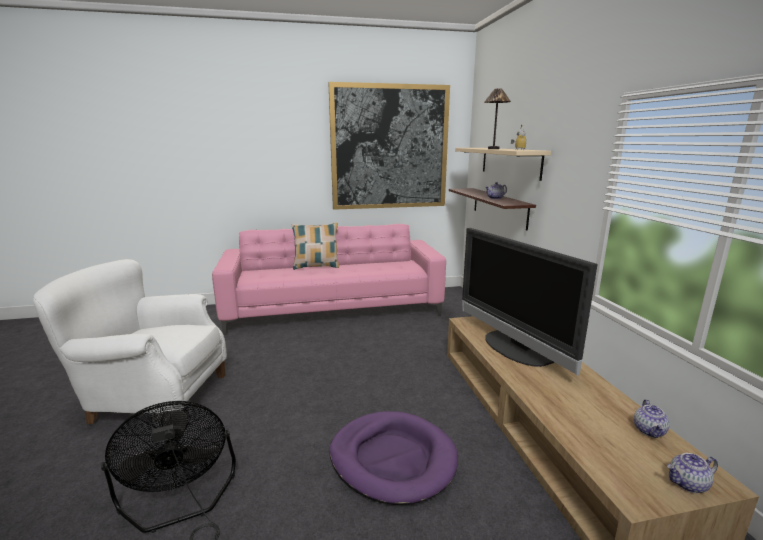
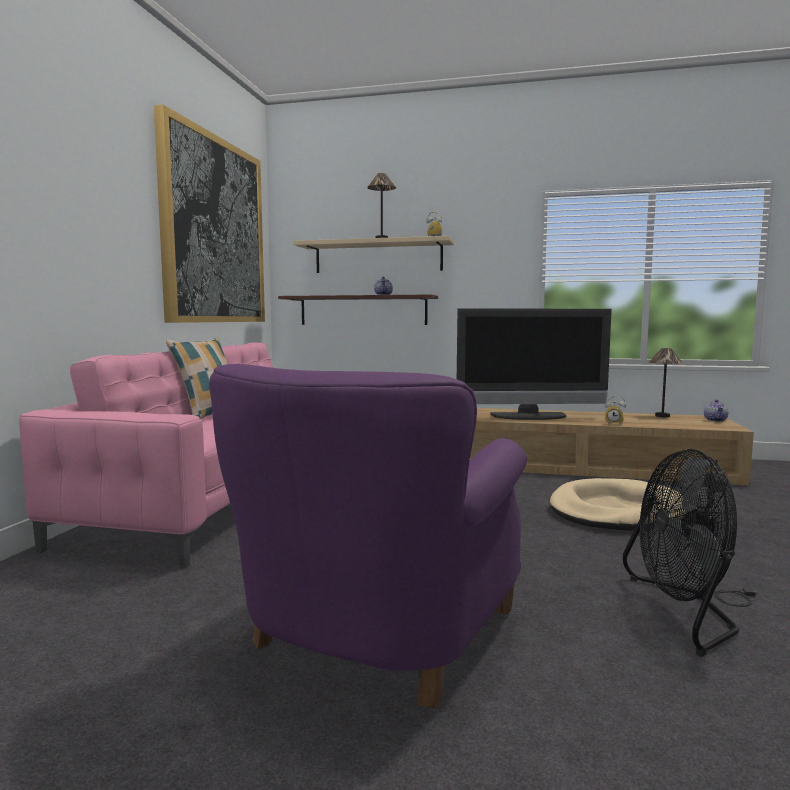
camera: 65 degrees left, 10 degrees down
white armchair [33,259,227,424] -> purple armchair [209,364,527,709]
purple dog bed [329,411,458,505] -> beige dog bed [550,478,685,531]
teapot [634,399,670,438] -> table lamp [649,348,683,417]
none -> alarm clock [605,395,626,424]

